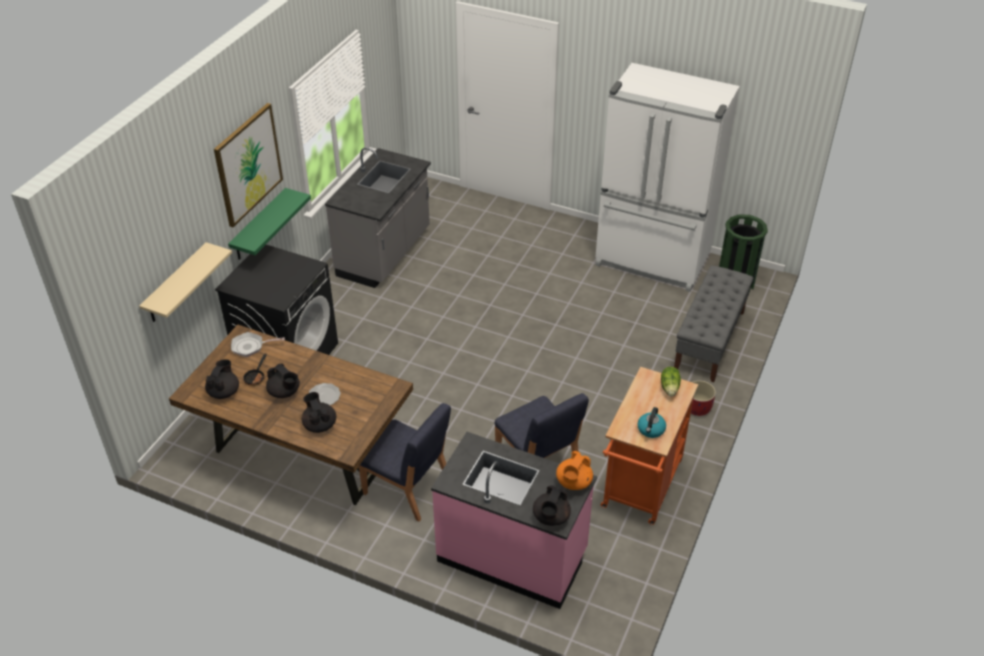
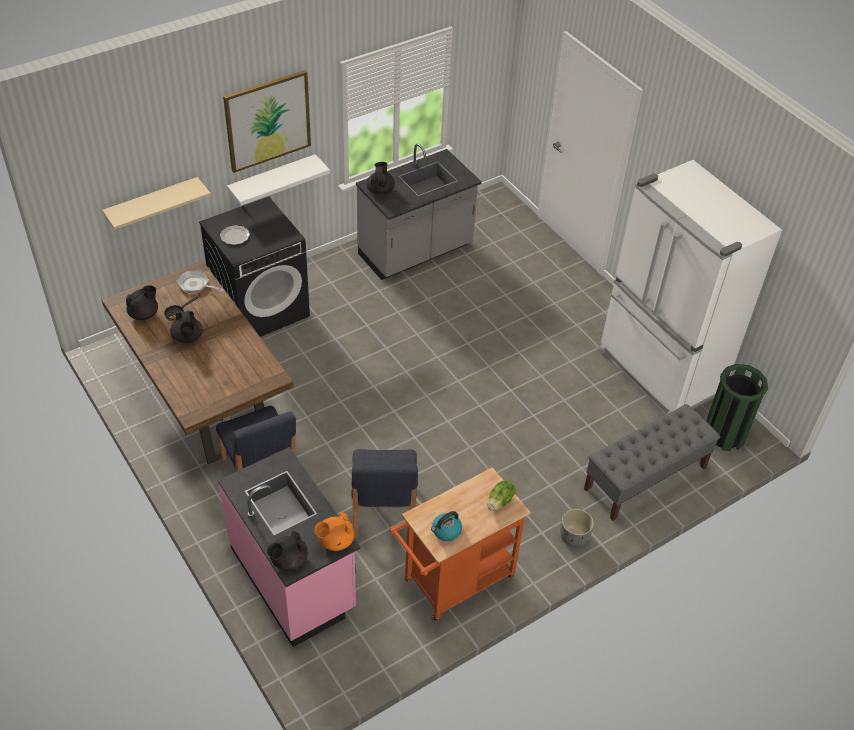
camera: 30 degrees right, 5 degrees up
green shelf [228,188,311,260] -> white shelf [227,154,330,206]
black teapot [302,392,336,433] -> black teapot moved to [367,162,395,195]
plate [309,383,341,405] -> plate moved to [220,225,250,245]
red planter [691,380,716,416] -> grey planter [560,509,594,547]

